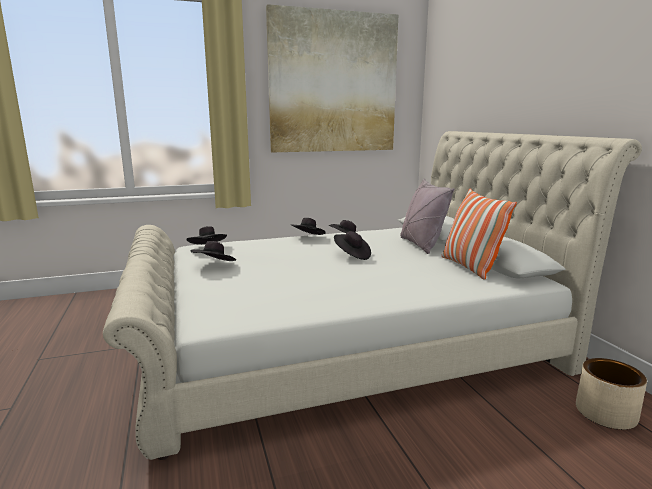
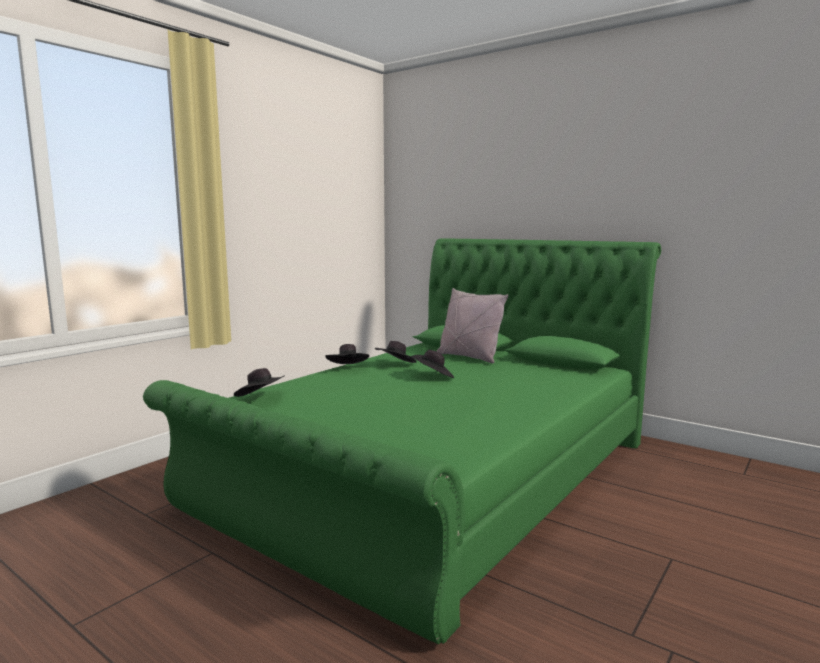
camera: 35 degrees left, 5 degrees down
beige bed [103,131,642,460] -> green bed [143,238,661,644]
black hat [190,241,236,261] -> none
picture [266,4,398,152] -> none
pillow [442,189,517,280] -> none
beige planter [576,358,647,430] -> none

